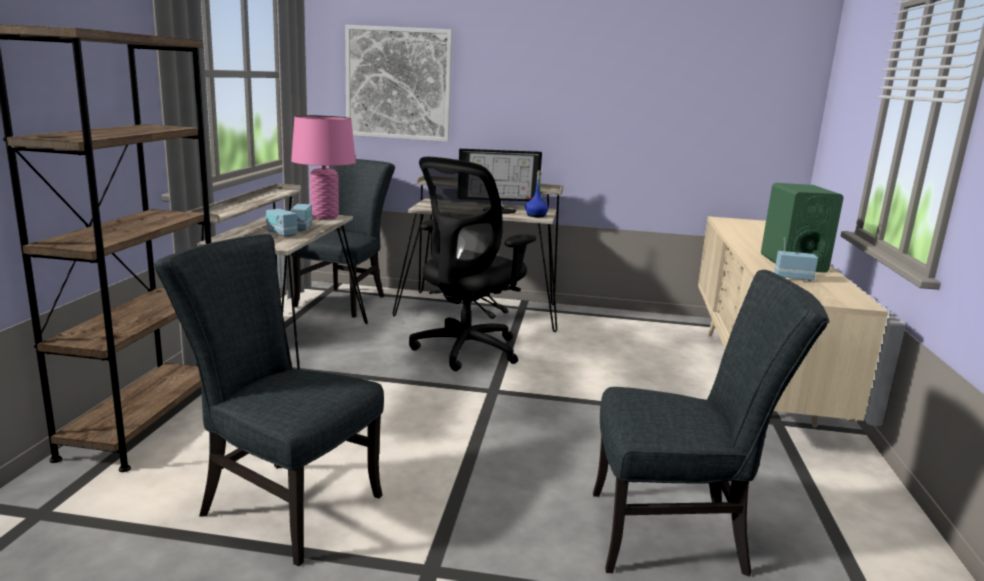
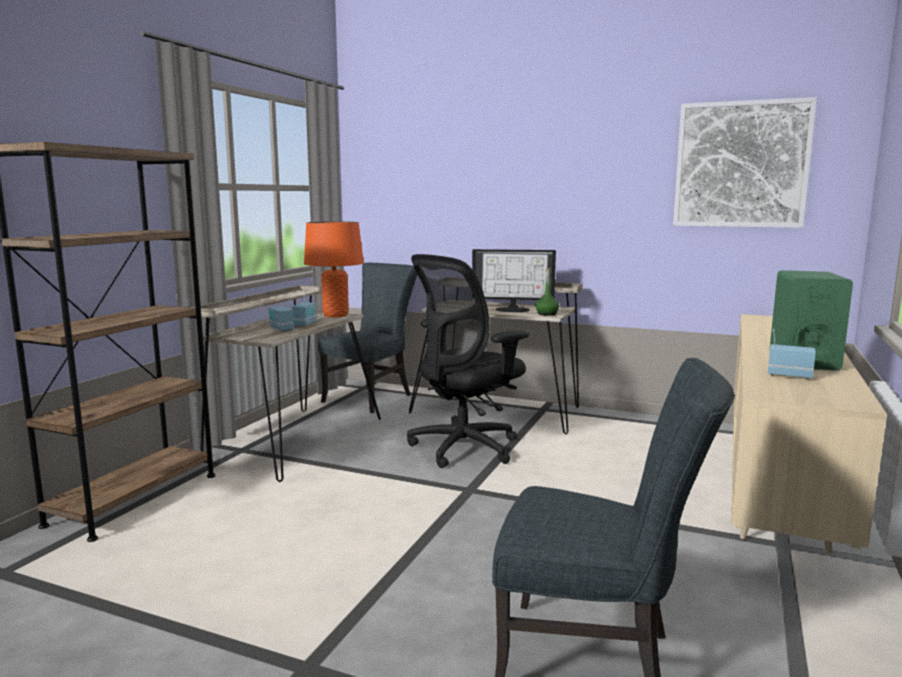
camera: 15 degrees right, 5 degrees down
grey chair [153,234,384,566] -> none
pink table lamp [291,115,356,219] -> orange table lamp [304,221,364,317]
picture [345,25,453,142] -> picture moved to [673,97,817,228]
blue bottle [525,170,549,217] -> green bottle [535,268,560,316]

